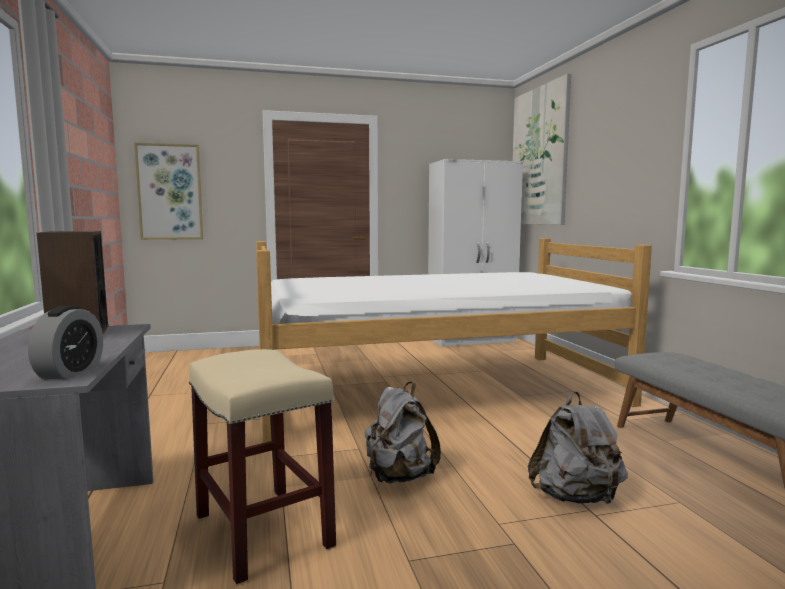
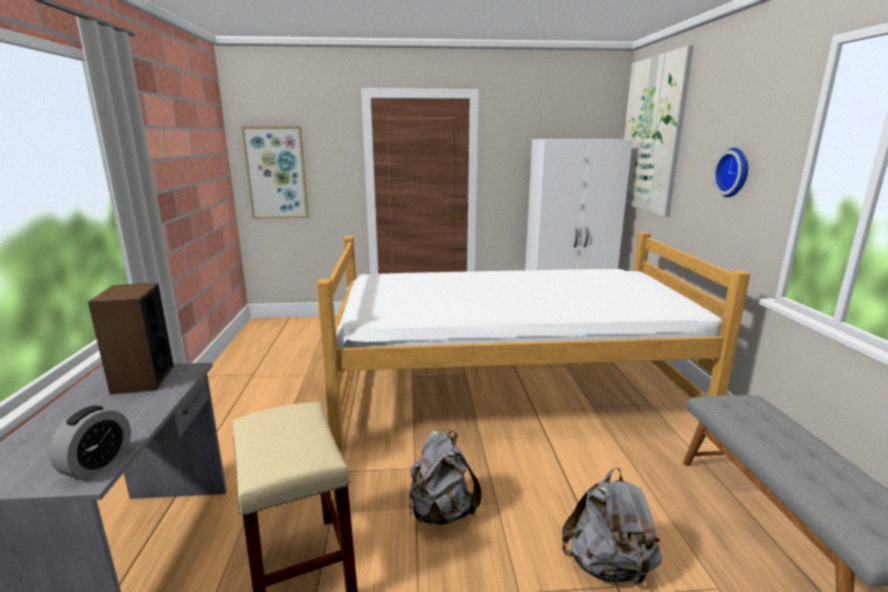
camera: 10 degrees right, 10 degrees up
none -> wall clock [713,148,748,197]

